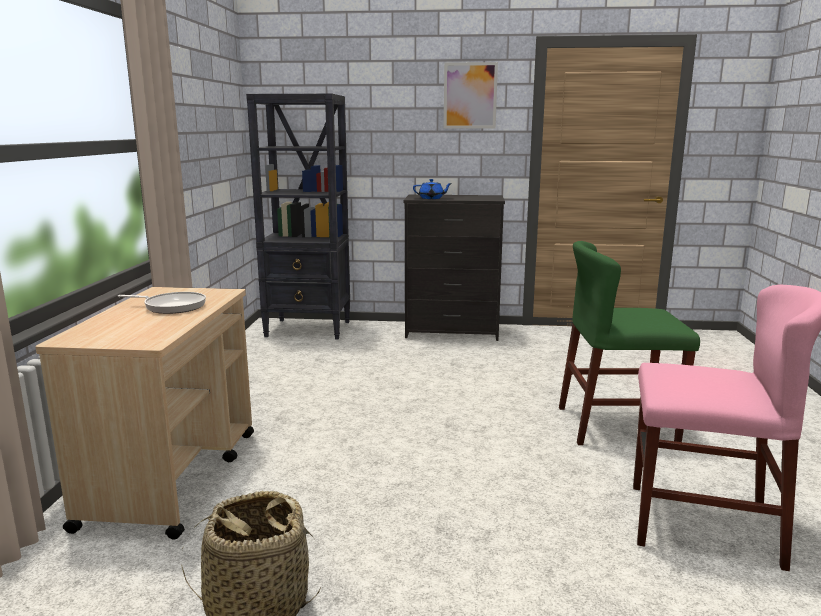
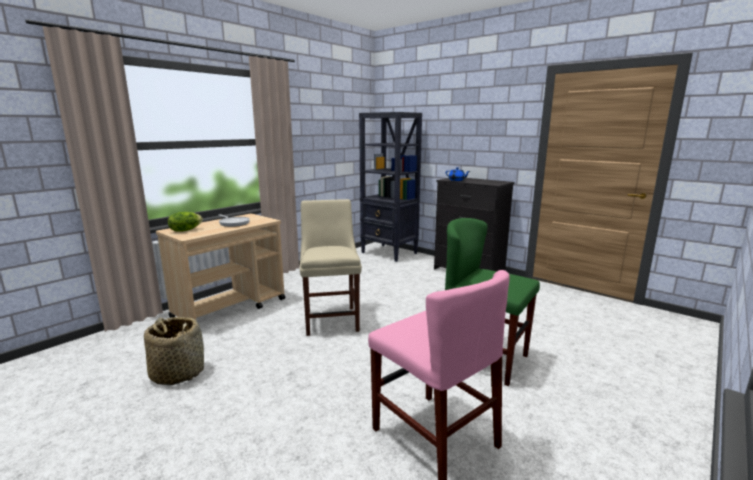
camera: 35 degrees right, 0 degrees up
picture [444,62,498,129] -> none
none -> lettuce [168,212,203,232]
none -> beige chair [300,199,362,336]

